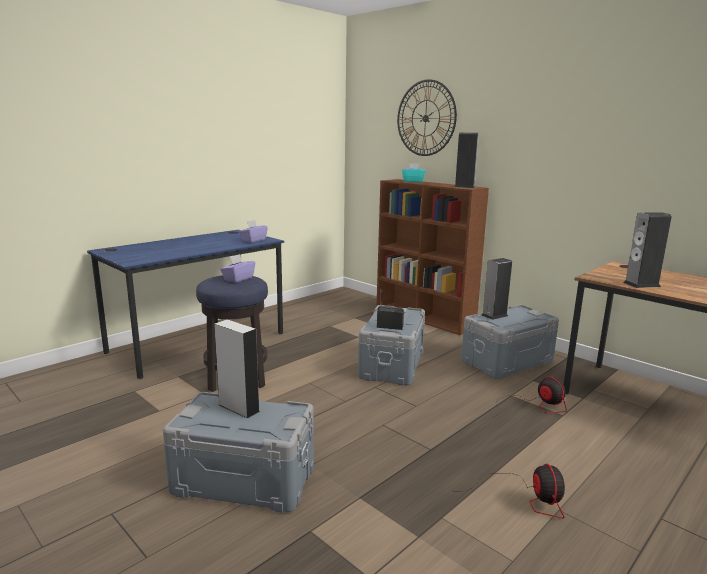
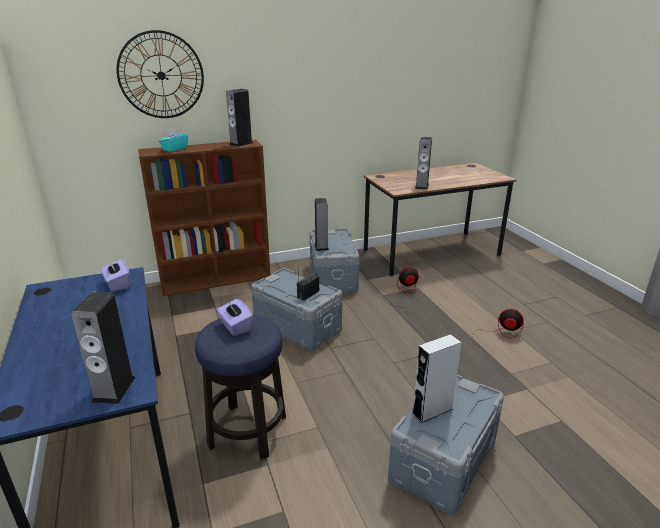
camera: 65 degrees left, 10 degrees up
none -> speaker [71,292,136,404]

